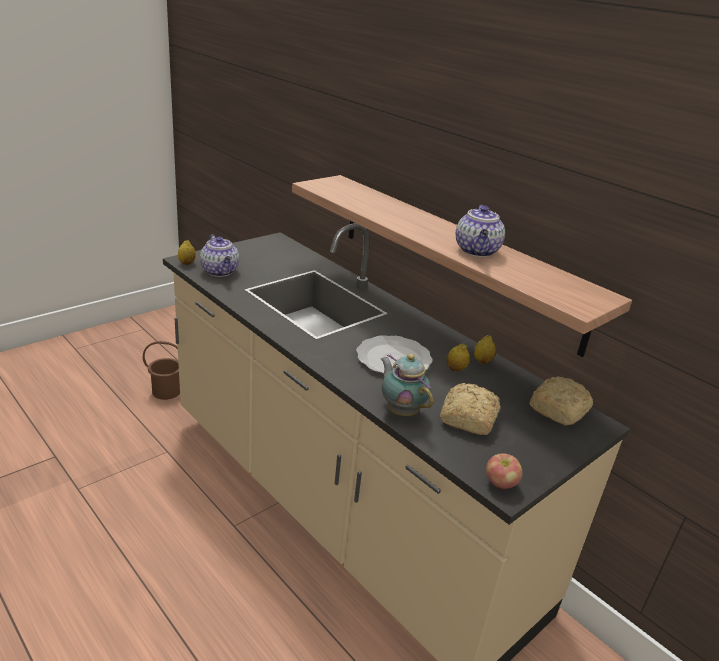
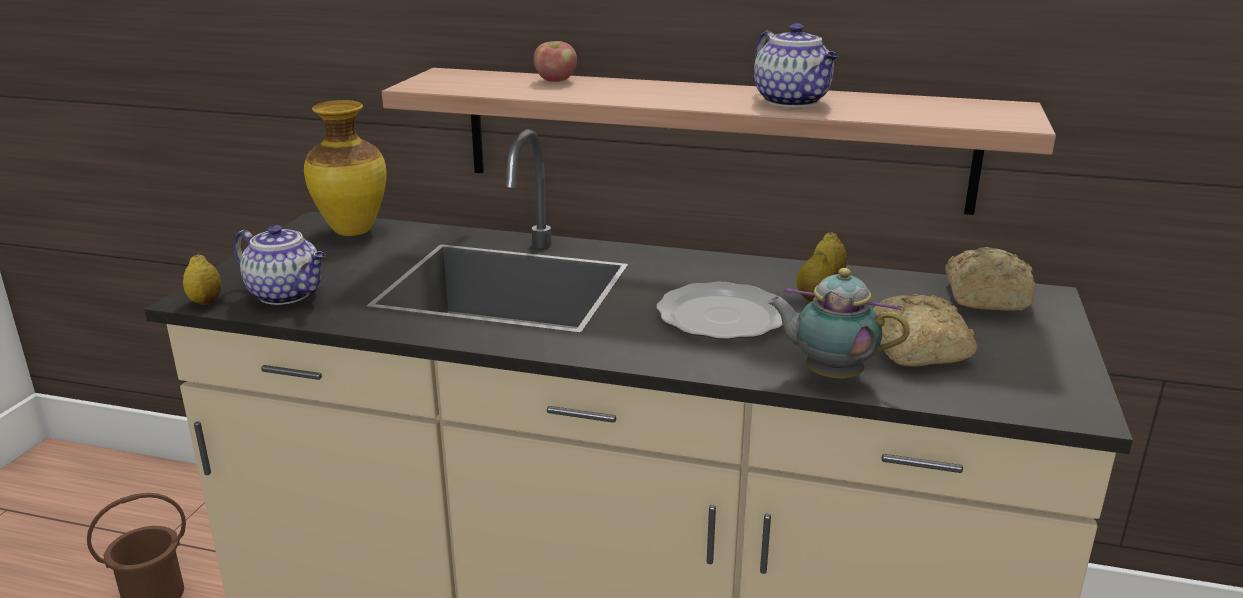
camera: 30 degrees left, 5 degrees down
apple [486,453,523,489] -> apple moved to [534,41,577,82]
none -> vase [304,100,387,236]

